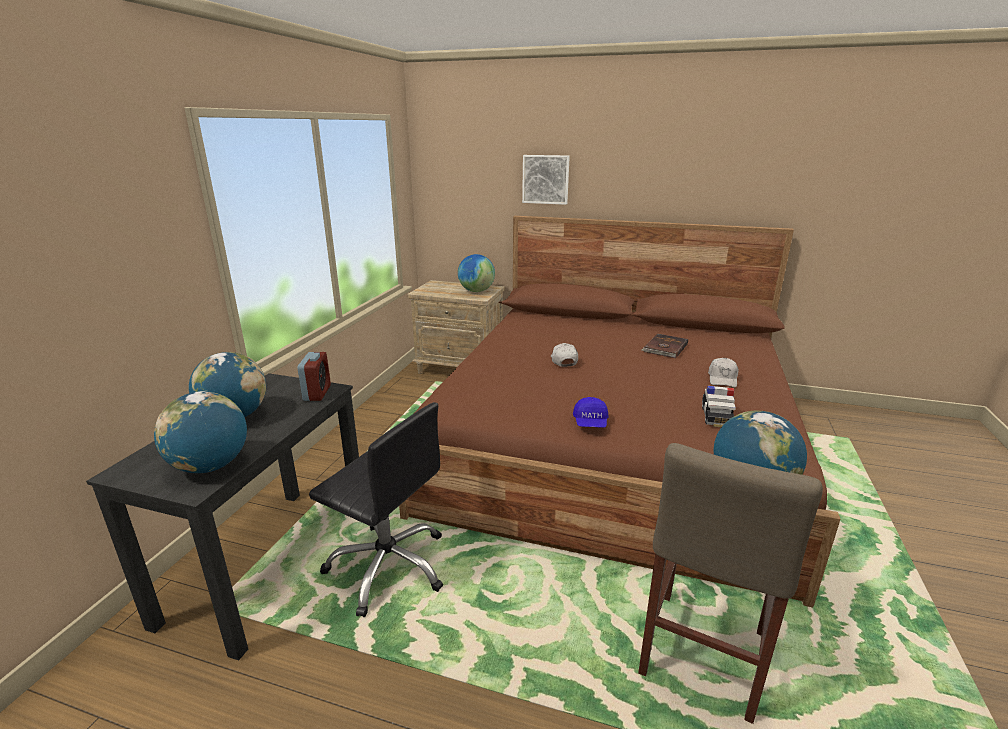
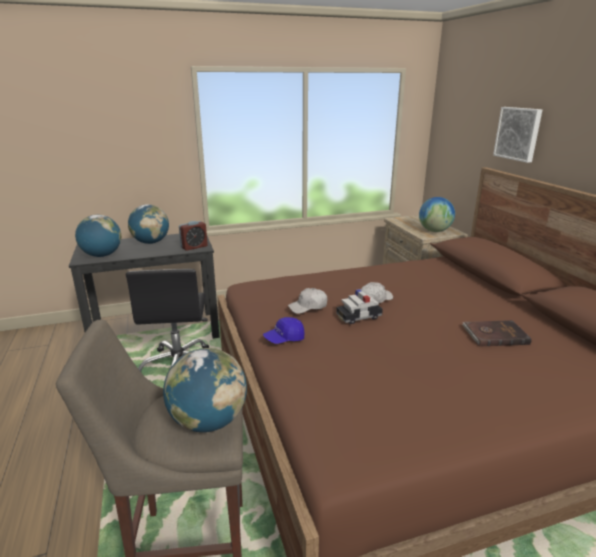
camera: 55 degrees right, 0 degrees up
toy car [702,386,736,427] -> toy car moved to [336,289,383,324]
white cap [708,358,738,388] -> white cap moved to [288,288,328,314]

